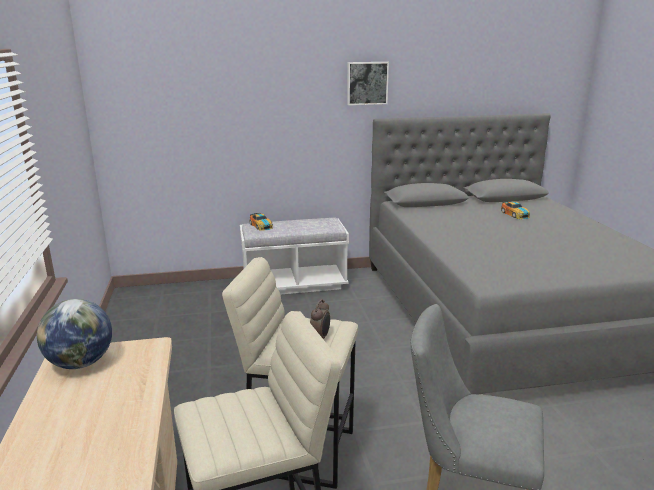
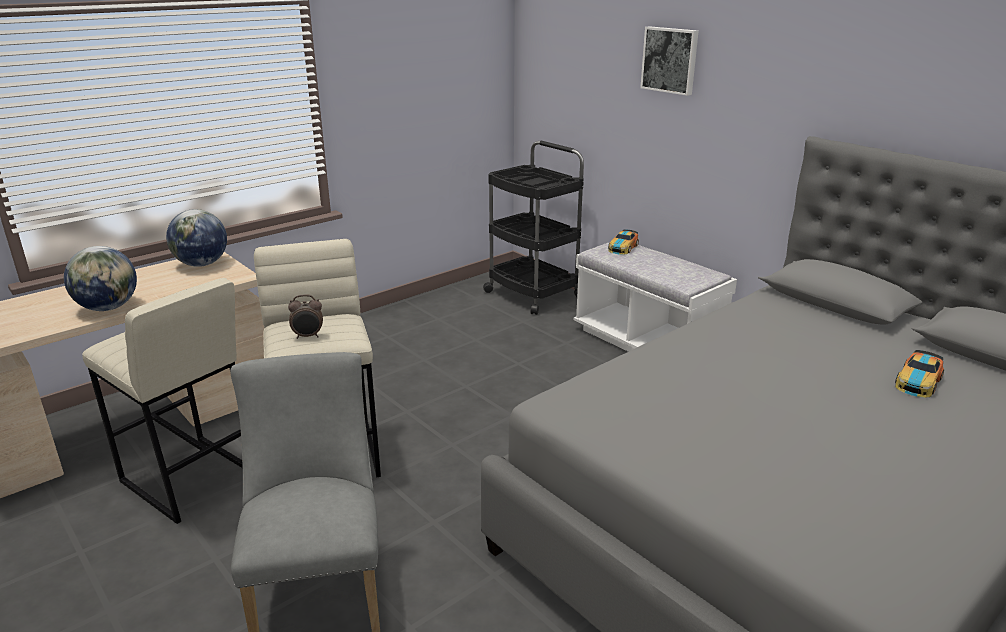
camera: 60 degrees right, 5 degrees up
picture [347,62,389,105] -> picture moved to [640,26,699,96]
none -> globe [64,246,137,311]
none -> black cart [483,141,584,315]

